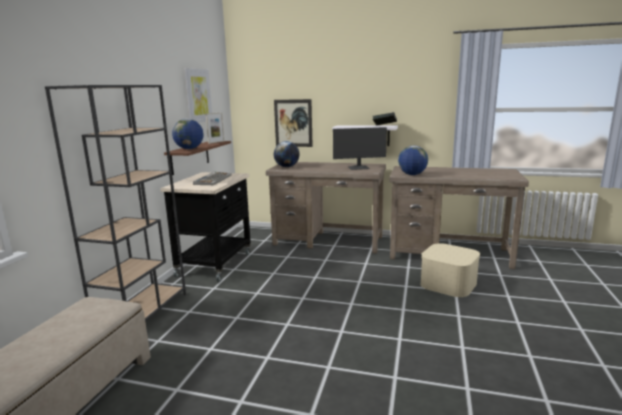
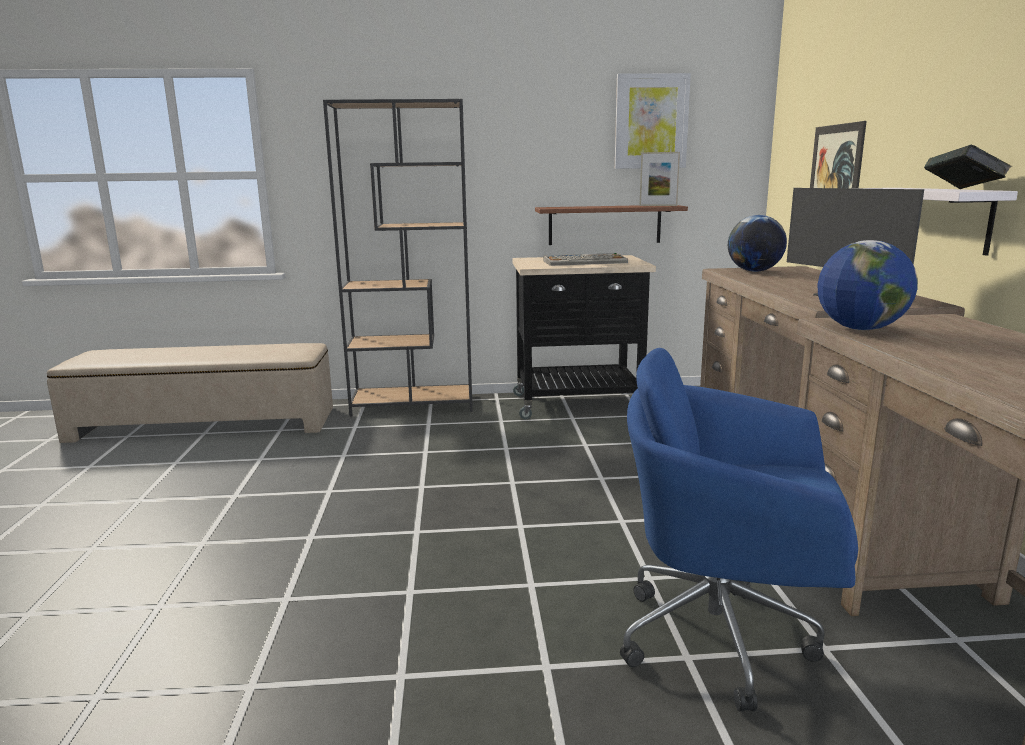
camera: 70 degrees right, 0 degrees up
globe [172,119,203,149] -> none
beige storage box [420,243,480,297] -> blue office chair [620,348,858,712]

